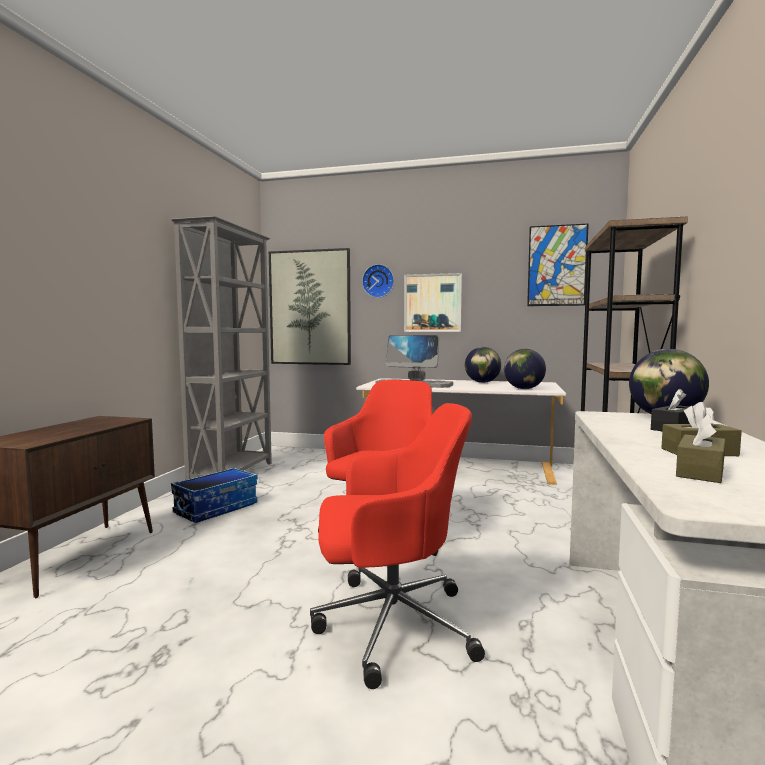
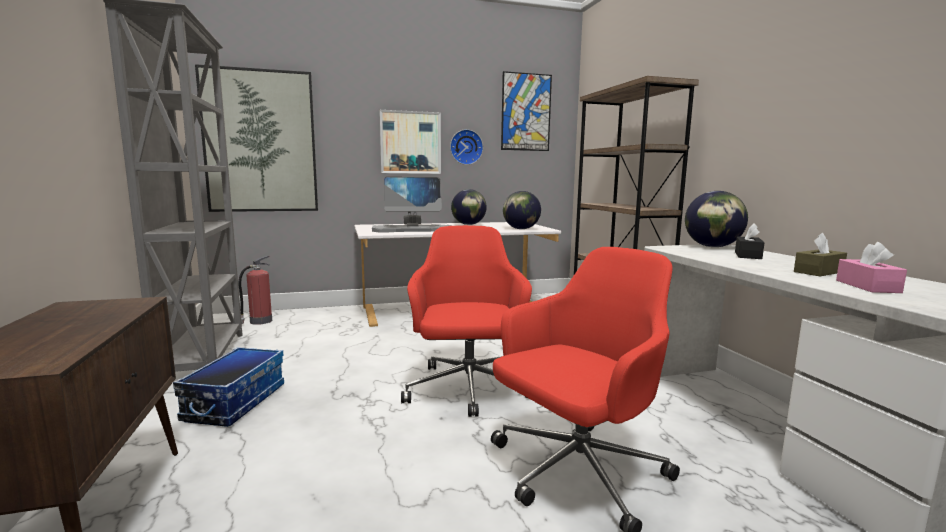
camera: 30 degrees left, 5 degrees up
wall clock [362,264,394,298] -> wall clock moved to [450,129,483,165]
brown tissue box [676,414,726,483] -> pink tissue box [836,242,907,293]
none -> fire extinguisher [238,256,272,325]

